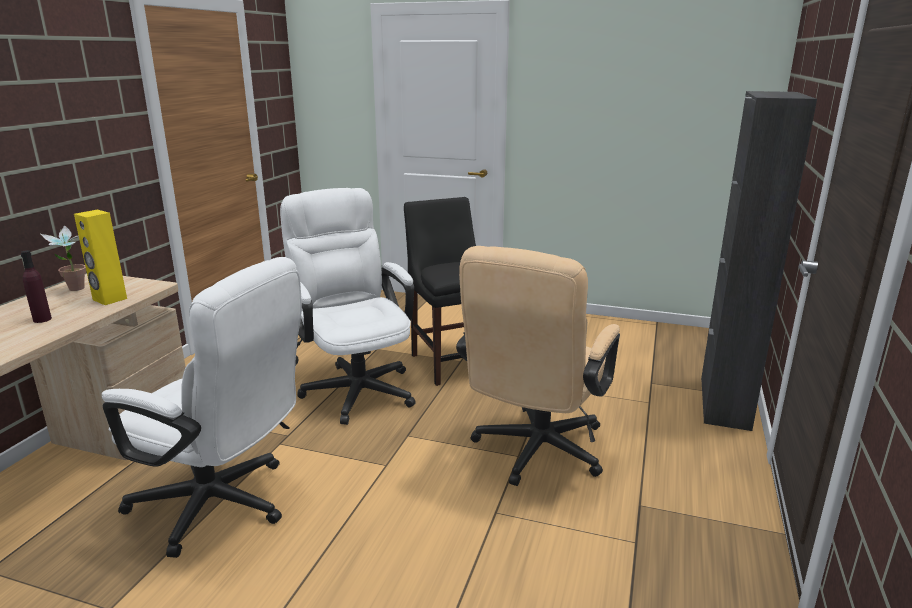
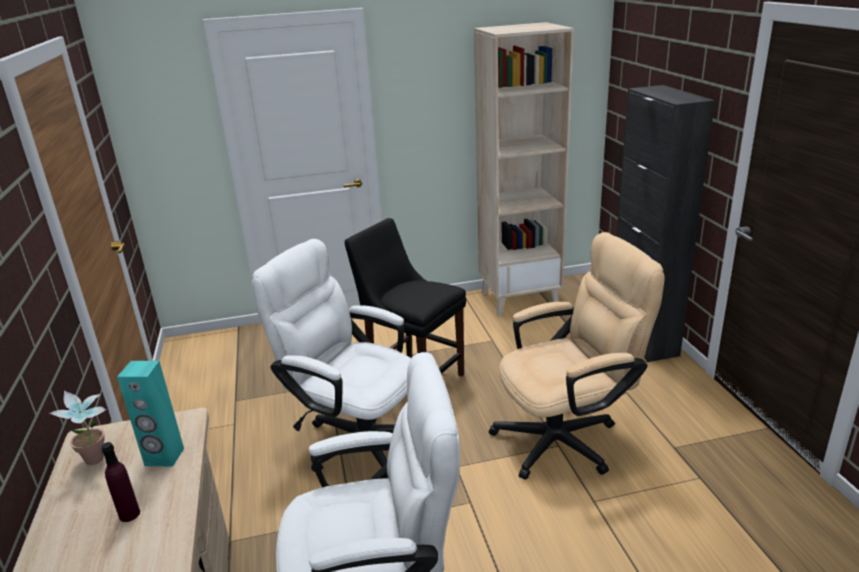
camera: 30 degrees left, 5 degrees up
yellow speaker [74,209,127,305] -> turquoise speaker [117,361,184,467]
beige office chair [456,246,620,486] -> beige office chair turned 105 degrees counterclockwise [489,232,665,480]
none -> beige bookcase [474,22,574,316]

